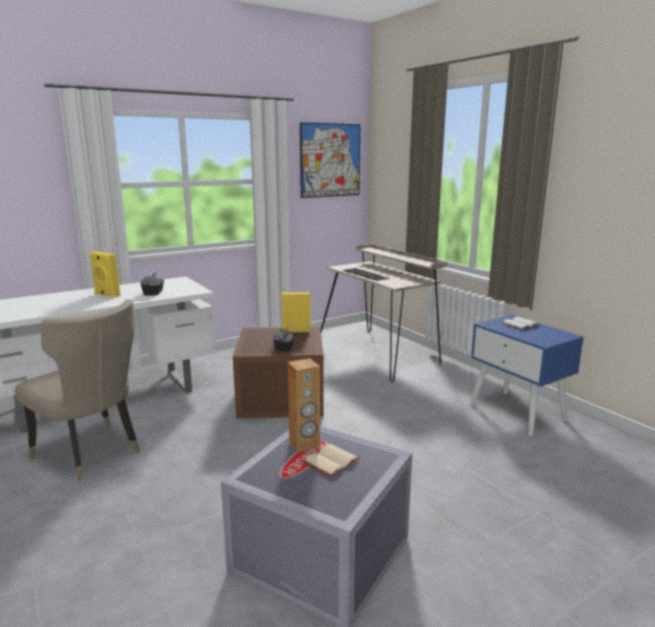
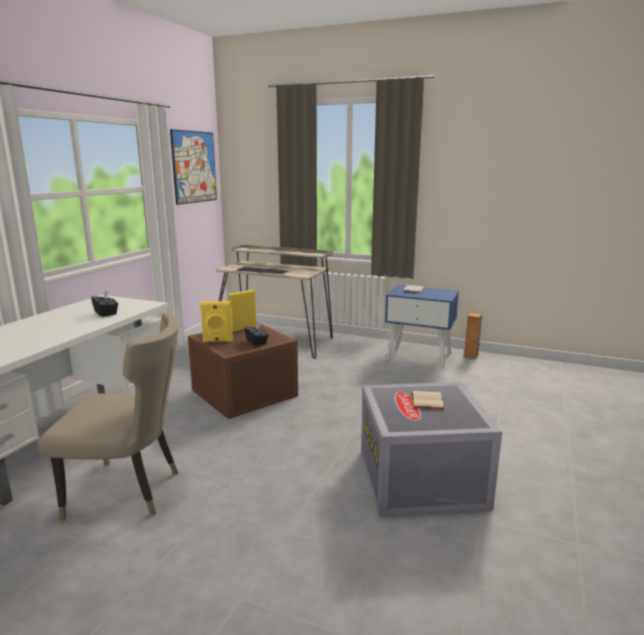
camera: 35 degrees left, 0 degrees up
yellow speaker [90,251,120,298] -> yellow speaker moved to [200,301,233,342]
brown speaker [288,358,320,452] -> brown speaker moved to [464,313,482,359]

